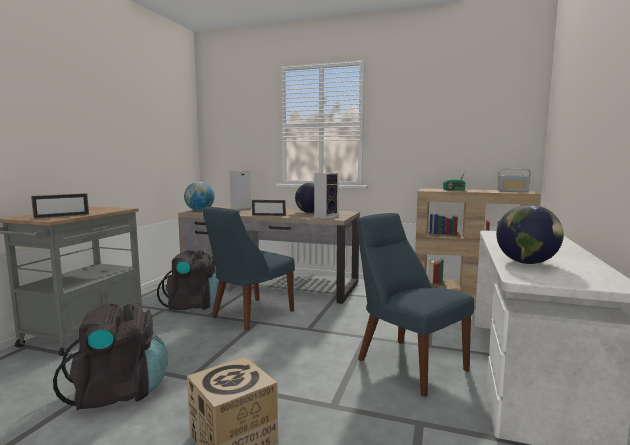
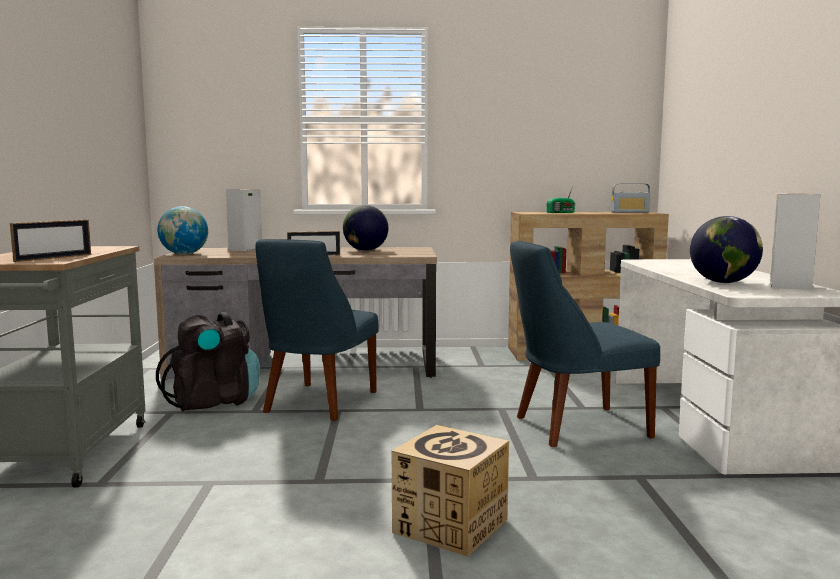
camera: 20 degrees left, 0 degrees up
black backpack [53,303,168,410] -> none
speaker [314,173,339,219] -> speaker moved to [770,194,820,290]
blue chair [357,213,474,397] -> blue chair turned 45 degrees counterclockwise [510,241,660,447]

